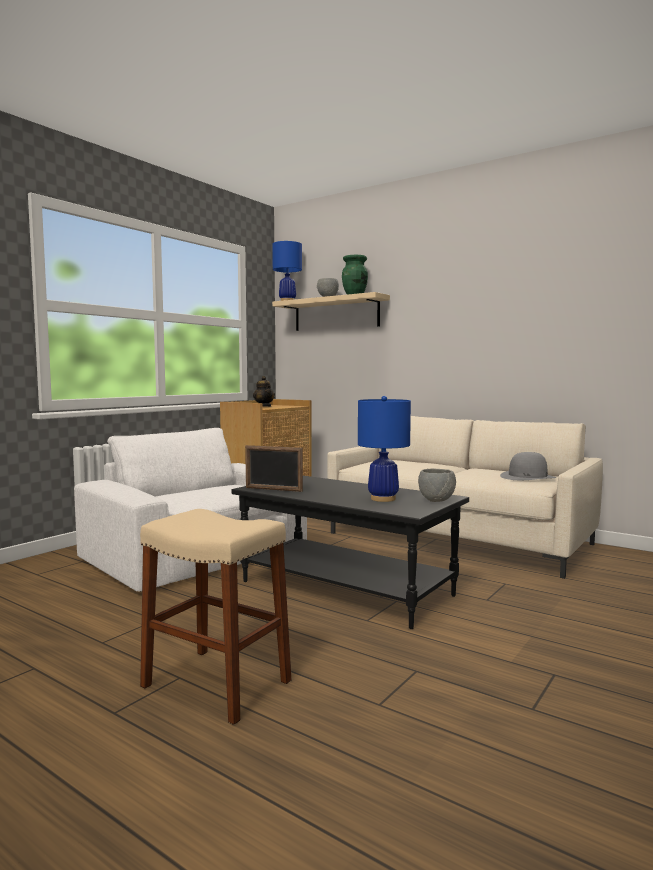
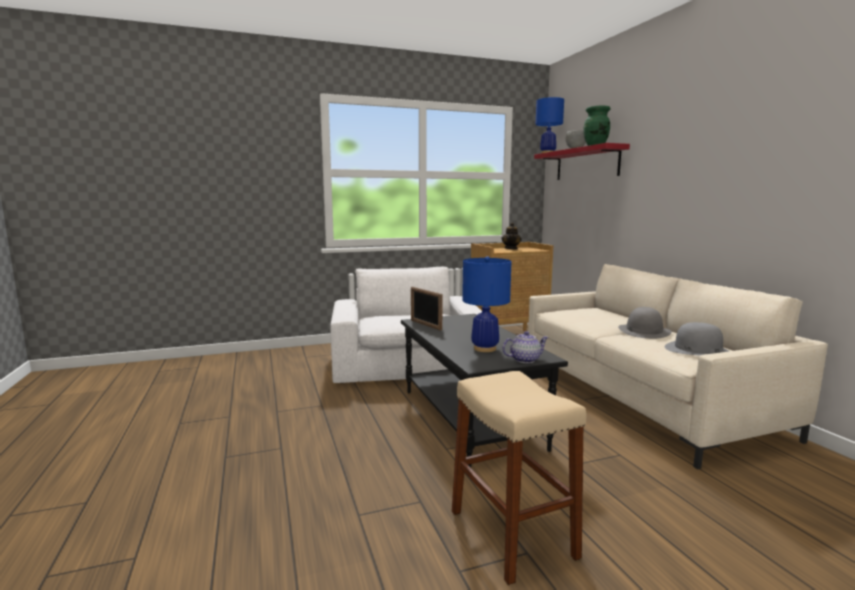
camera: 35 degrees right, 5 degrees up
beige stool [140,509,291,725] -> beige stool moved to [452,371,587,585]
beige shelf [272,292,390,331] -> red shelf [534,143,630,180]
grey bowl [418,469,456,502] -> teapot [502,331,549,363]
none -> grey hat [618,307,672,339]

